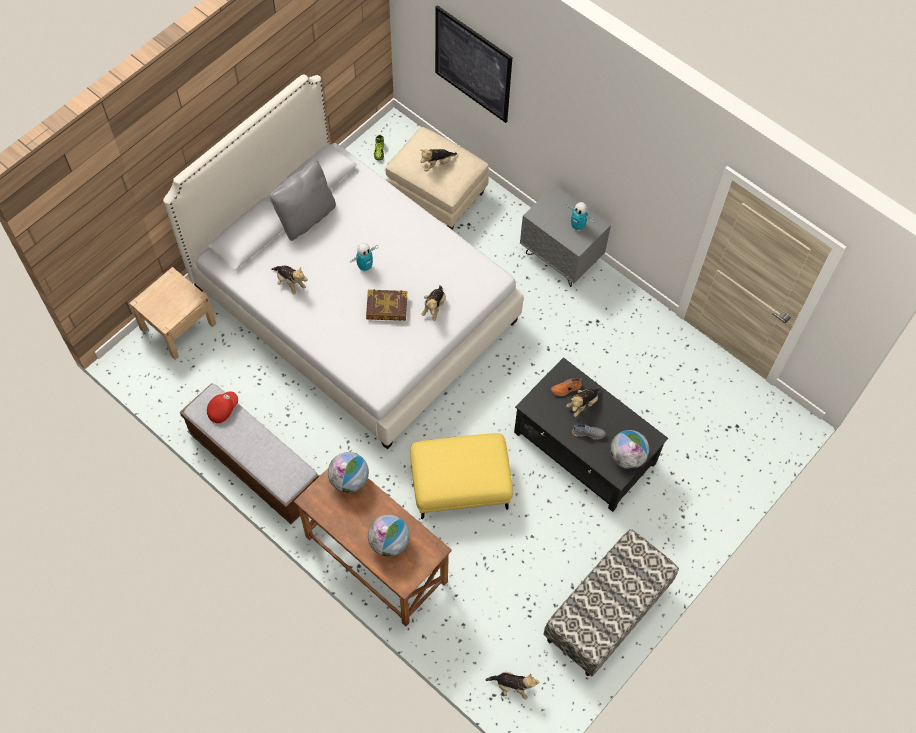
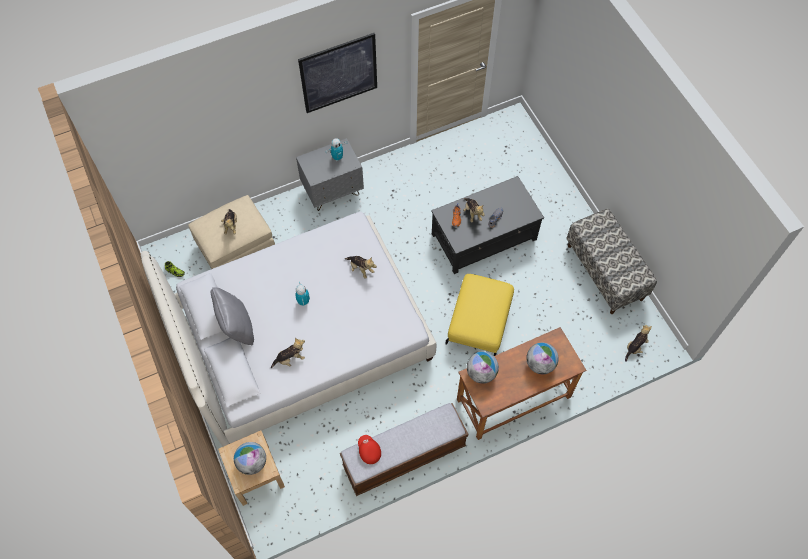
camera: 65 degrees left, 0 degrees up
book [366,289,407,321] -> none
picture [435,5,512,123] -> picture moved to [298,33,377,113]
globe [610,430,649,469] -> globe moved to [234,442,266,475]

